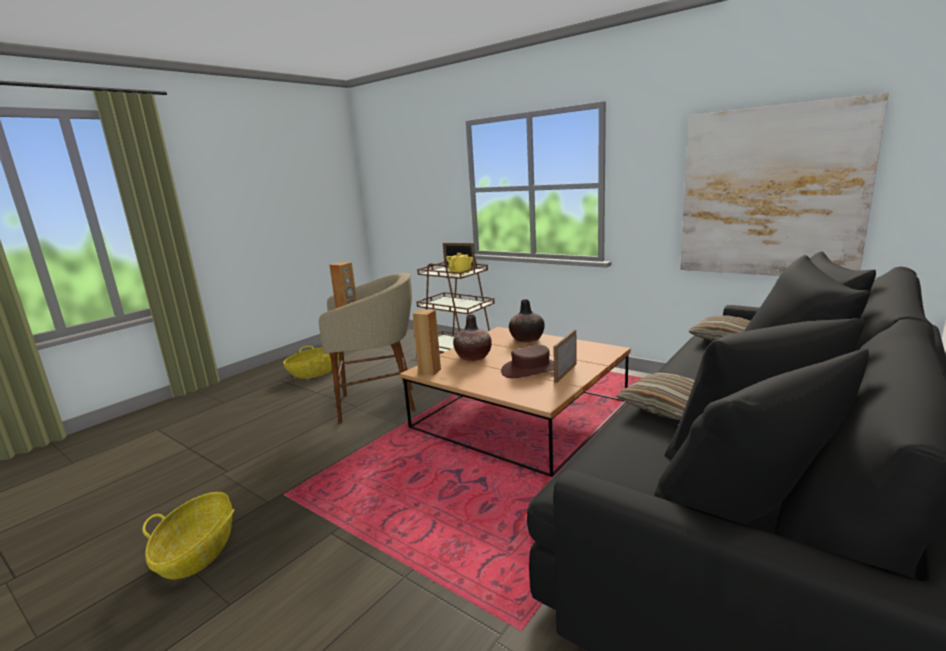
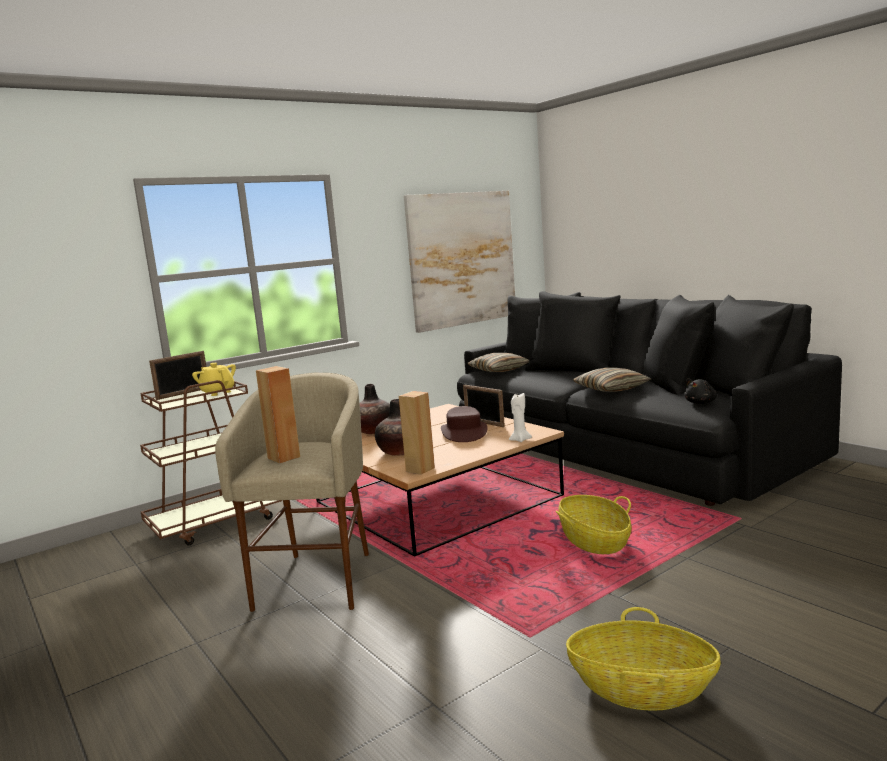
camera: 75 degrees left, 5 degrees down
basket [283,346,339,378] -> basket moved to [556,495,631,554]
none -> white candle [509,393,532,442]
none -> black plush toy [684,378,717,404]

